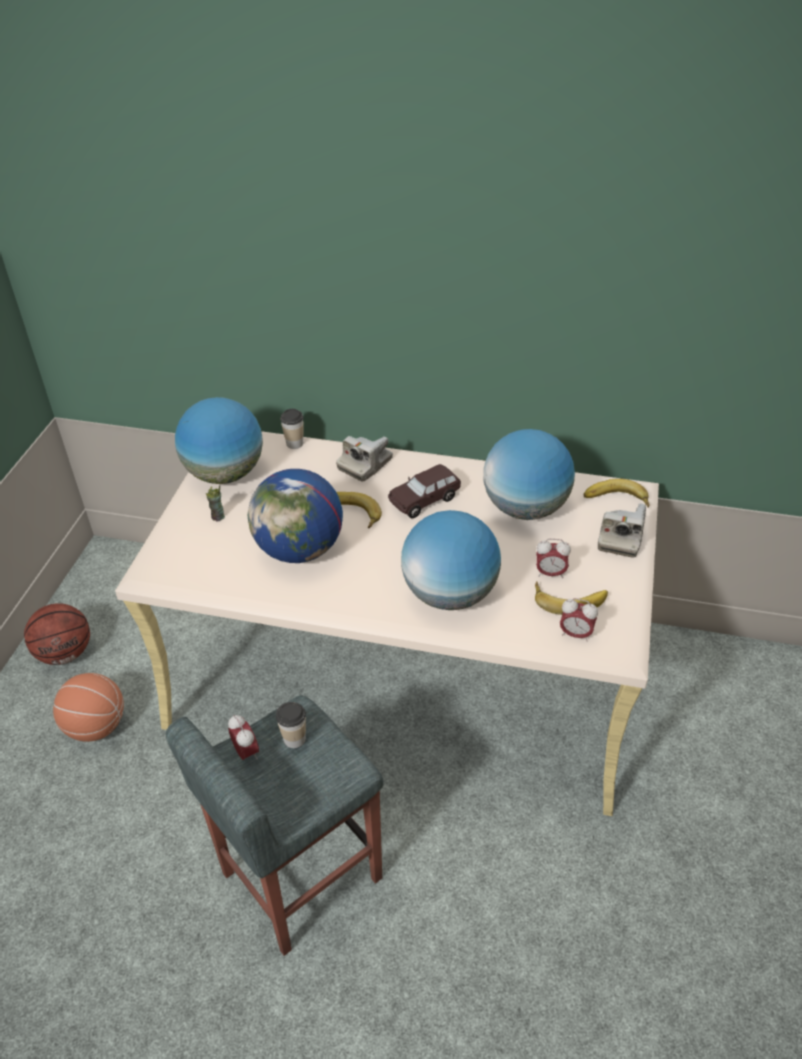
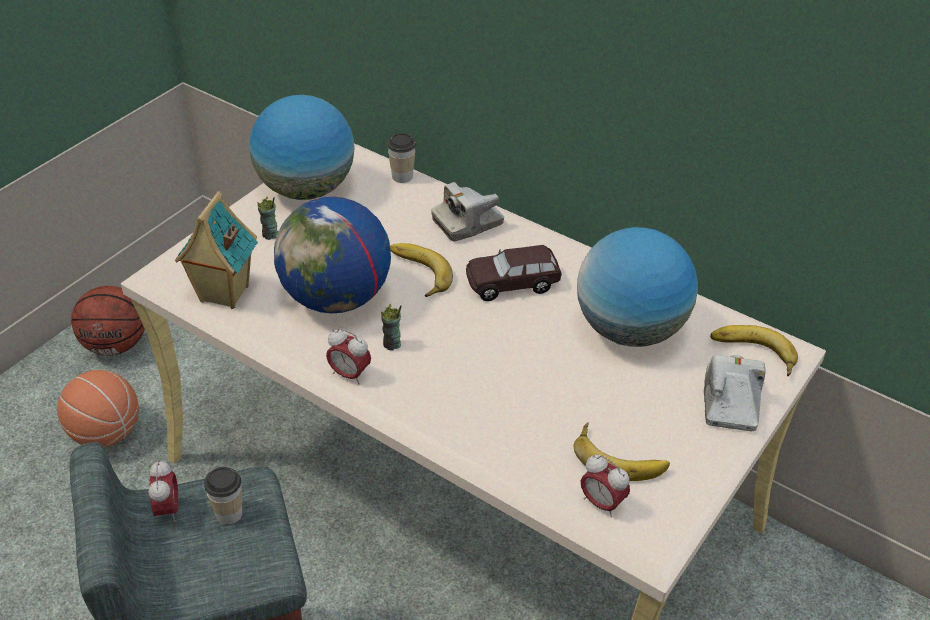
camera: 20 degrees right, 0 degrees up
globe [401,510,501,610] -> none
alarm clock [536,539,571,578] -> alarm clock moved to [326,328,371,385]
camera [598,504,646,558] -> camera turned 150 degrees clockwise [704,355,766,432]
none -> toy house [175,191,258,309]
none -> cup [381,304,401,350]

